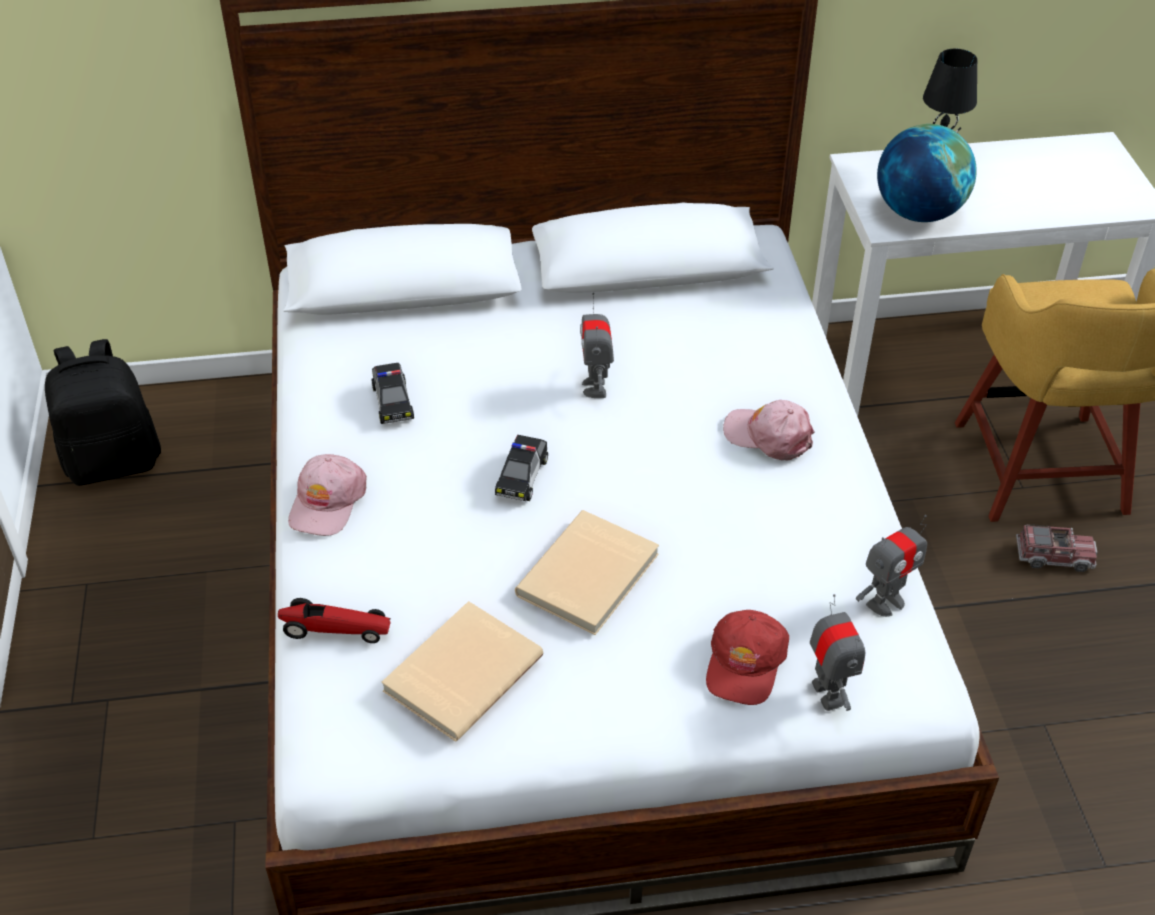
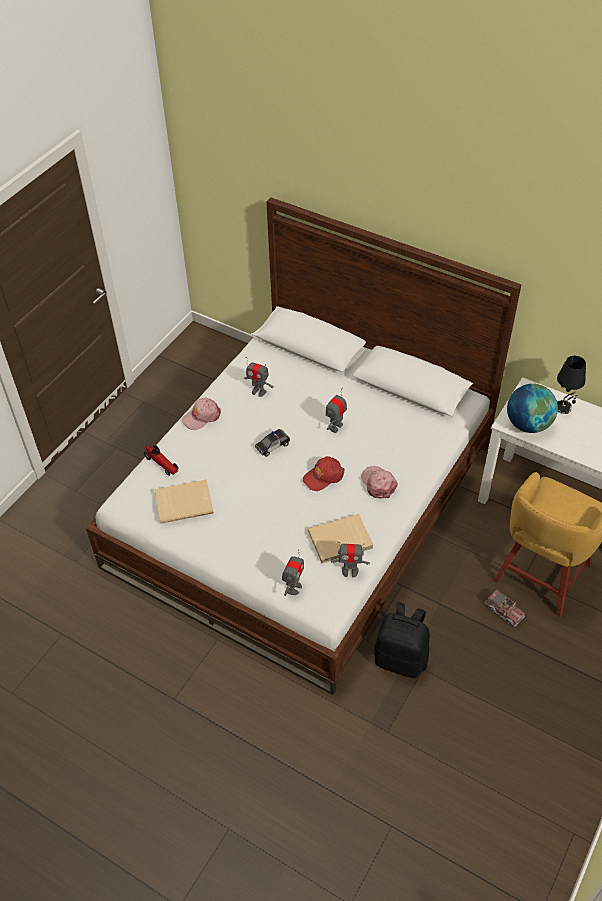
camera: 40 degrees right, 5 degrees up
black backpack [45,339,161,486] -> black backpack moved to [374,602,430,678]
toy car [371,363,414,424] -> toy robot [244,357,274,397]
beige book [515,510,659,635] -> beige book moved to [308,514,373,564]
red cap [706,610,789,705] -> red cap moved to [303,456,344,491]

